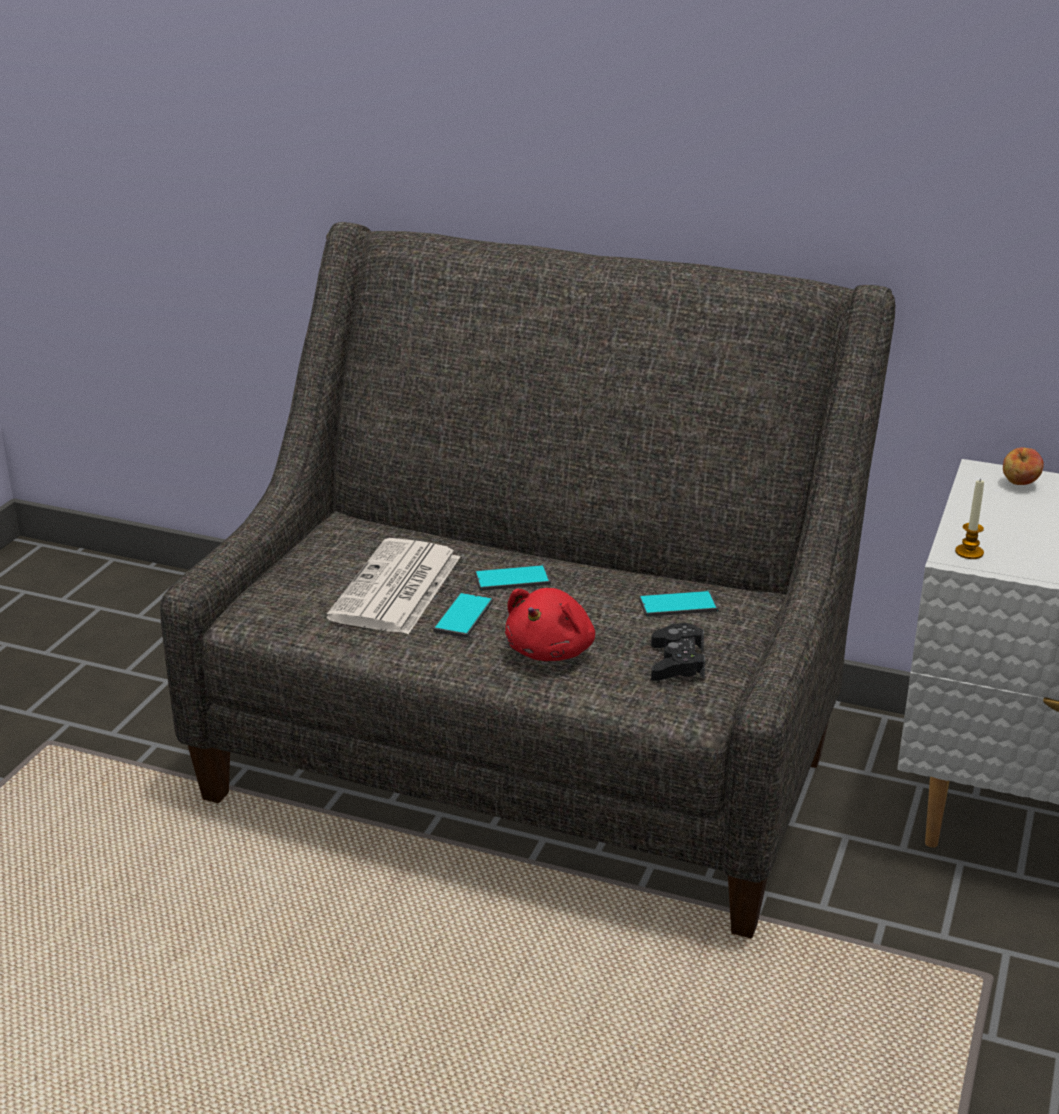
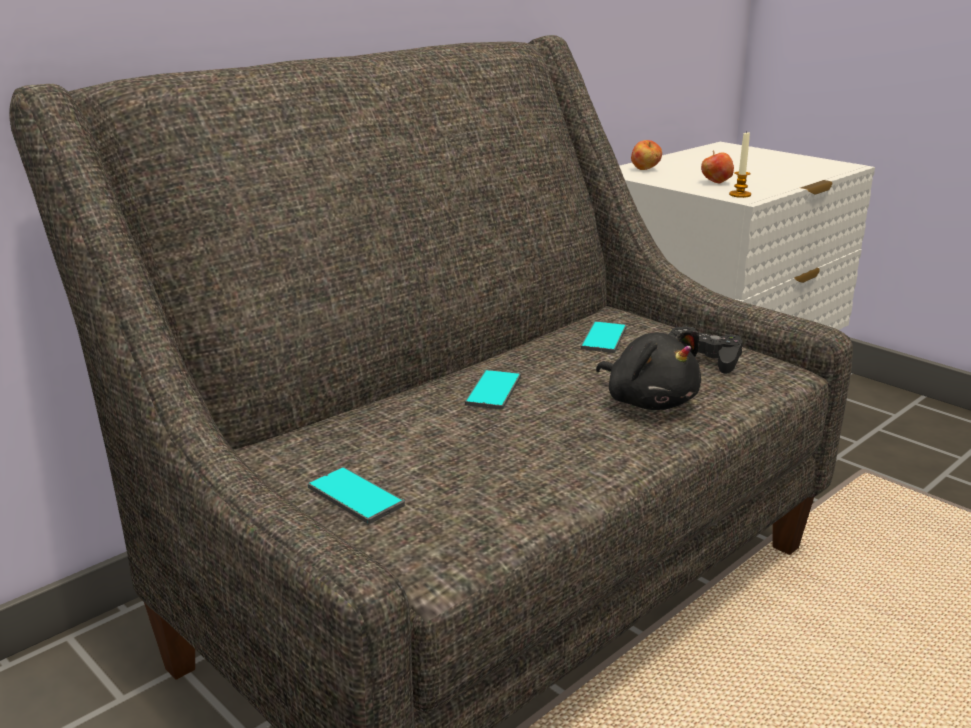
camera: 65 degrees left, 5 degrees down
newspaper [326,538,460,634] -> none
phone [433,593,493,638] -> phone moved to [308,467,405,524]
red plush toy [505,588,595,661] -> black plush toy [596,331,701,410]
none -> apple [701,150,734,183]

